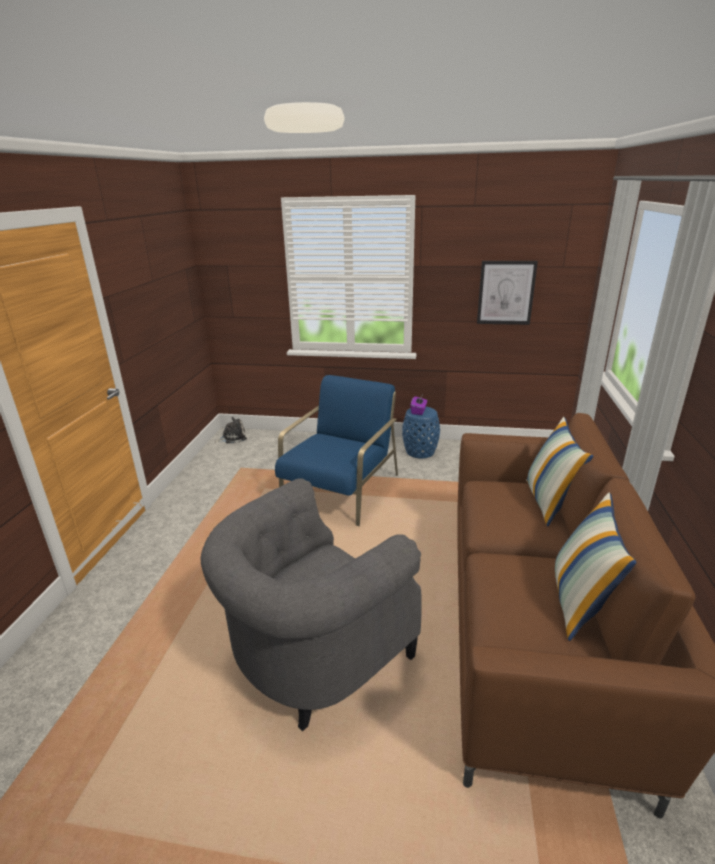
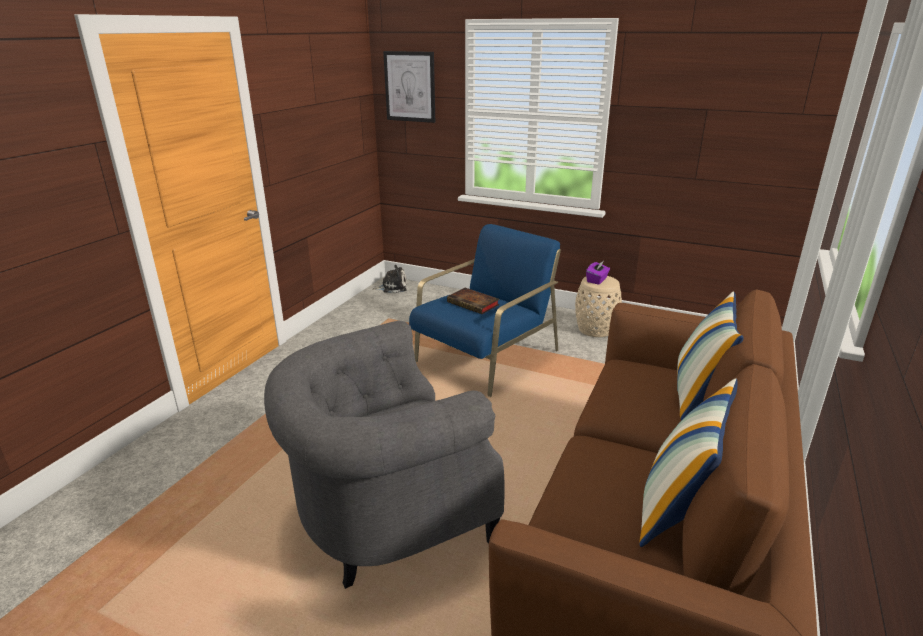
camera: 15 degrees right, 0 degrees up
blue stool [402,407,440,459] -> beige stool [575,276,622,337]
picture [477,261,538,325] -> picture moved to [383,51,435,123]
none -> book [447,288,500,314]

